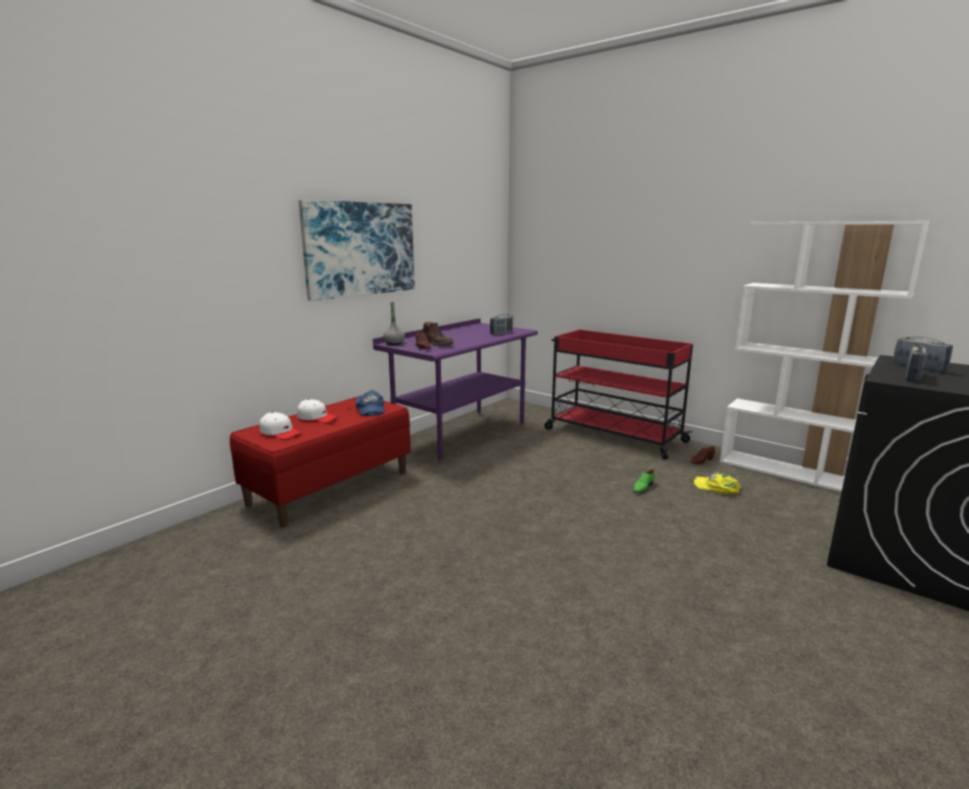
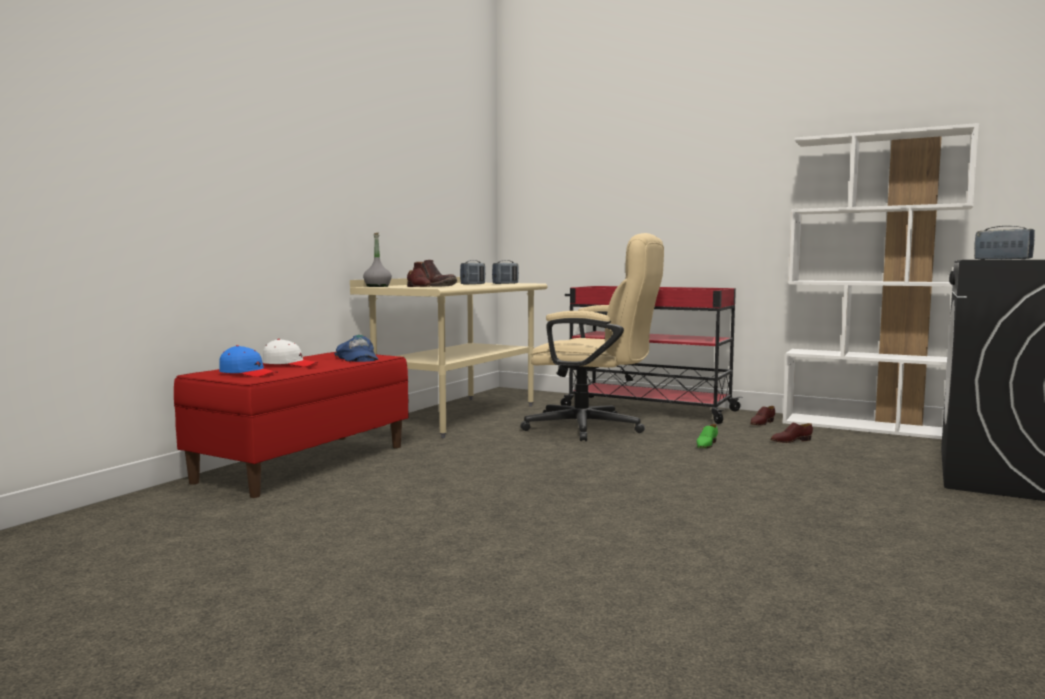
camera: 10 degrees left, 10 degrees down
white cap [259,412,301,439] -> blue cap [219,345,278,377]
picture [299,200,415,301] -> none
purple desk [373,318,538,463] -> beige desk [350,277,548,438]
yellow cap [693,472,742,494] -> brown shoe [771,423,813,443]
radio [906,344,926,382] -> radio moved to [460,260,485,285]
none -> beige office chair [520,233,664,441]

